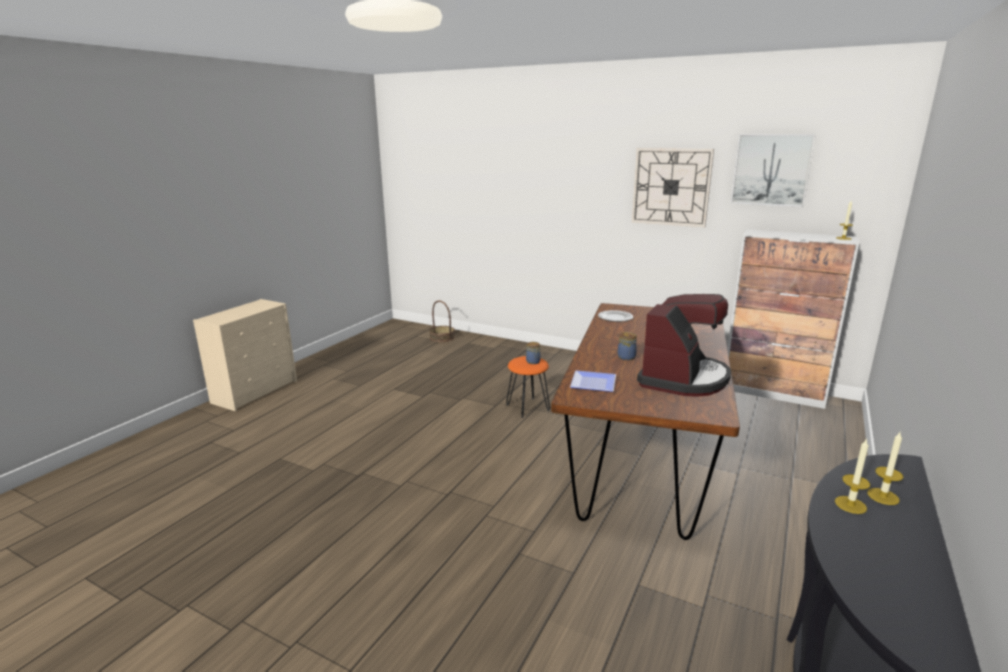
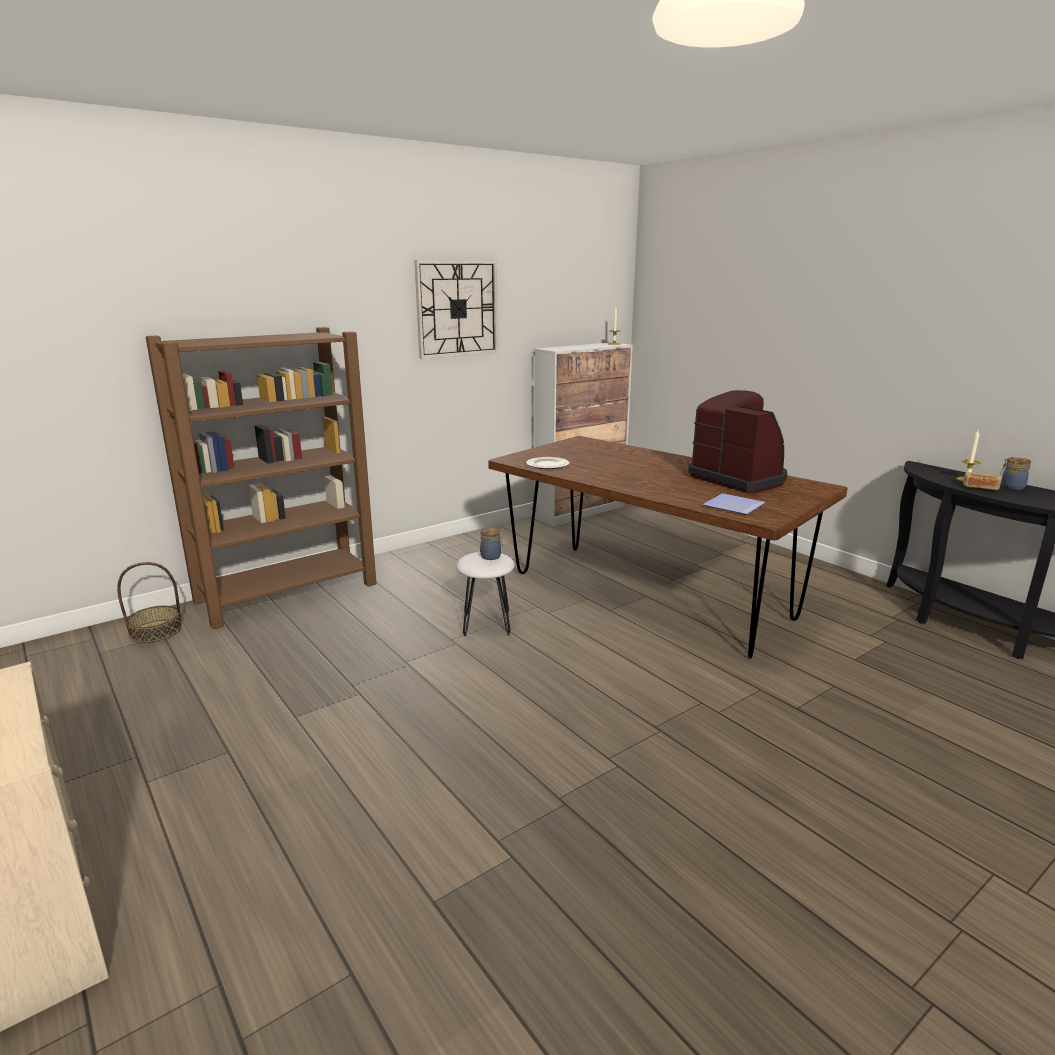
camera: 65 degrees left, 0 degrees up
orange stool [506,356,550,418] -> white stool [456,552,515,636]
jar [618,332,637,360] -> jar moved to [1000,457,1031,490]
picture [731,134,816,207] -> none
candle [835,438,871,514] -> bread [963,472,1002,490]
none -> brown bookcase [146,327,376,629]

